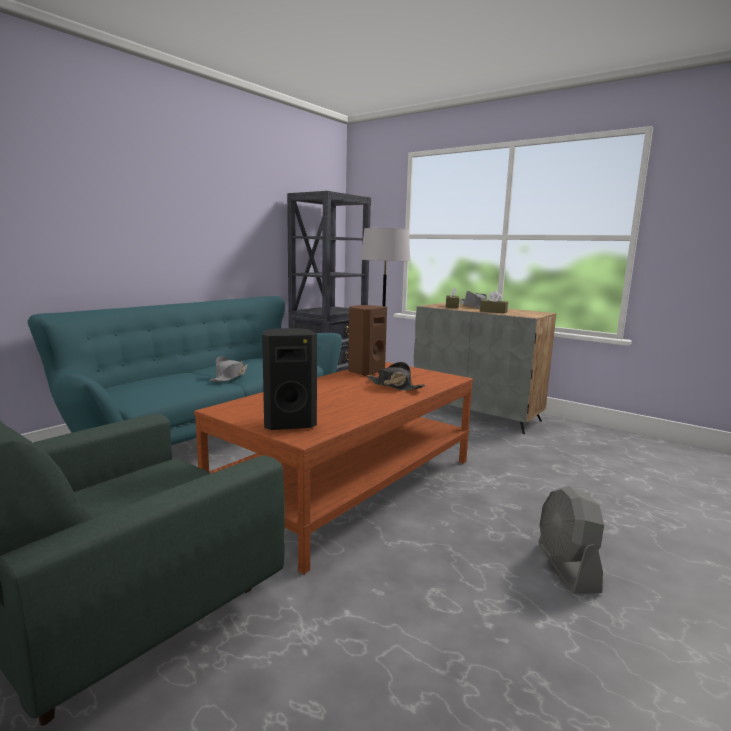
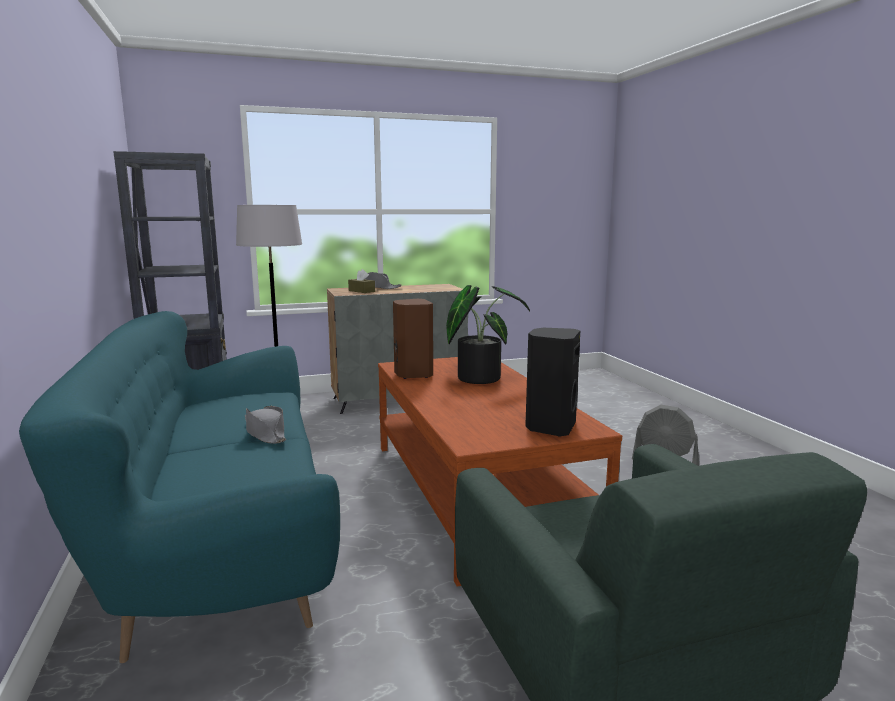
camera: 55 degrees left, 0 degrees up
black hat [367,362,426,391] -> potted plant [446,285,530,384]
brown tissue box [480,290,508,313] -> none

